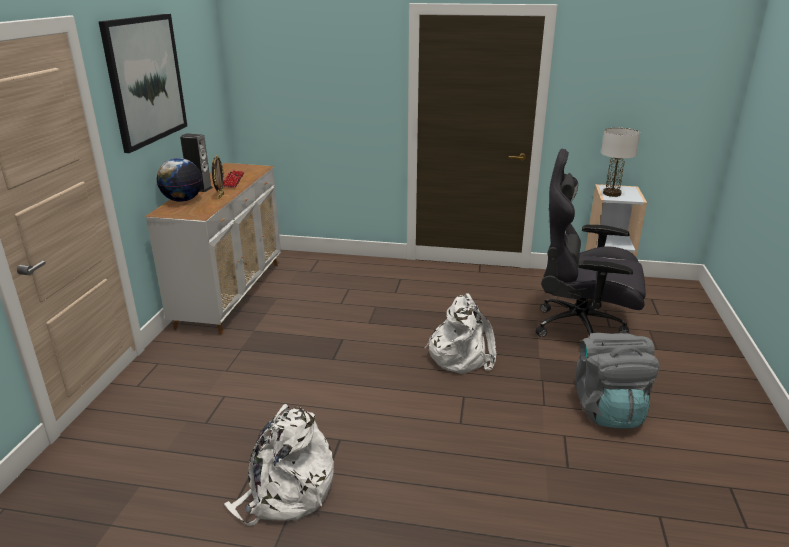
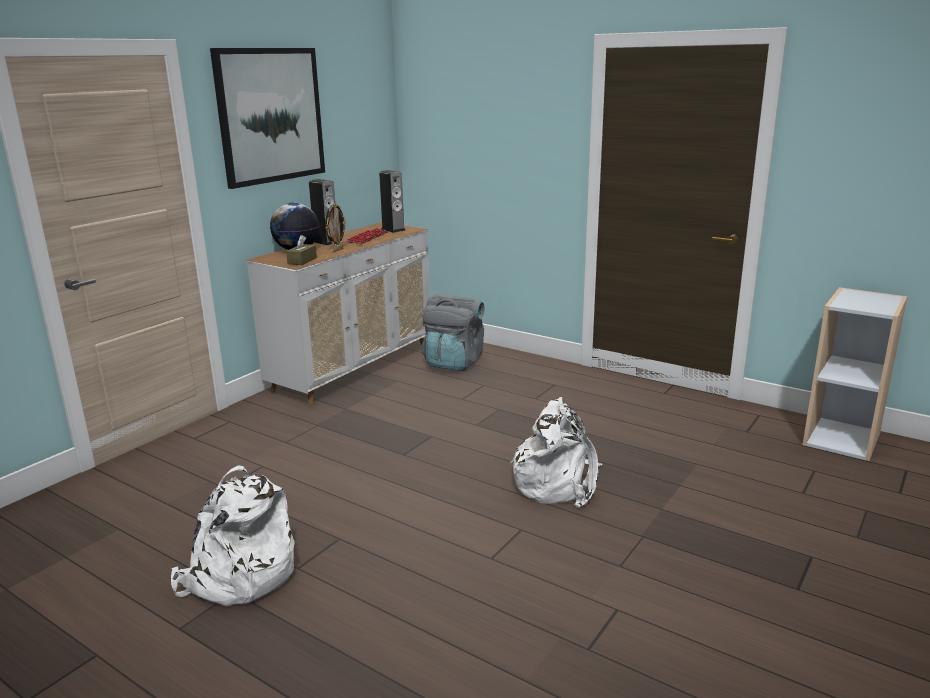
camera: 25 degrees right, 5 degrees down
black office chair [536,149,646,337] -> none
grey backpack [576,333,660,429] -> grey backpack moved to [421,293,484,371]
table lamp [601,128,640,197] -> none
none -> brown tissue box [286,235,317,265]
none -> speaker [379,170,406,233]

